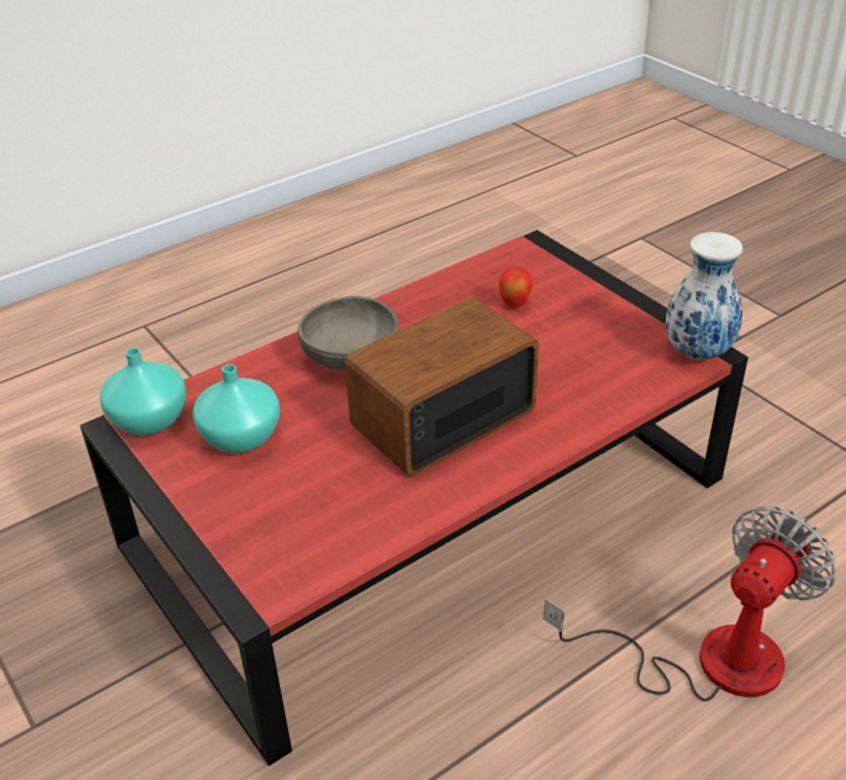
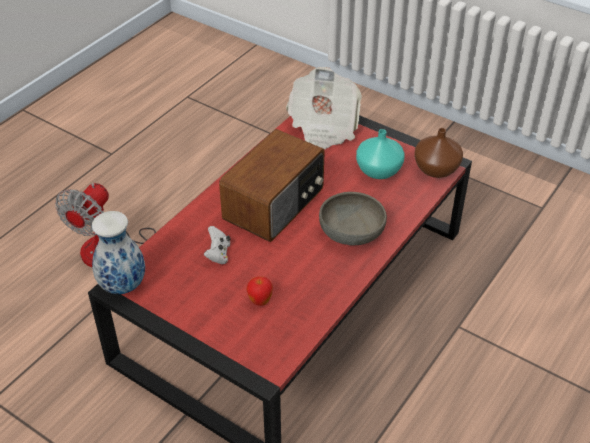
camera: 160 degrees right, 5 degrees up
turquoise vase [100,348,187,435] -> brown vase [414,128,463,178]
none -> white game controller [204,226,231,264]
none -> newspaper [286,67,362,149]

